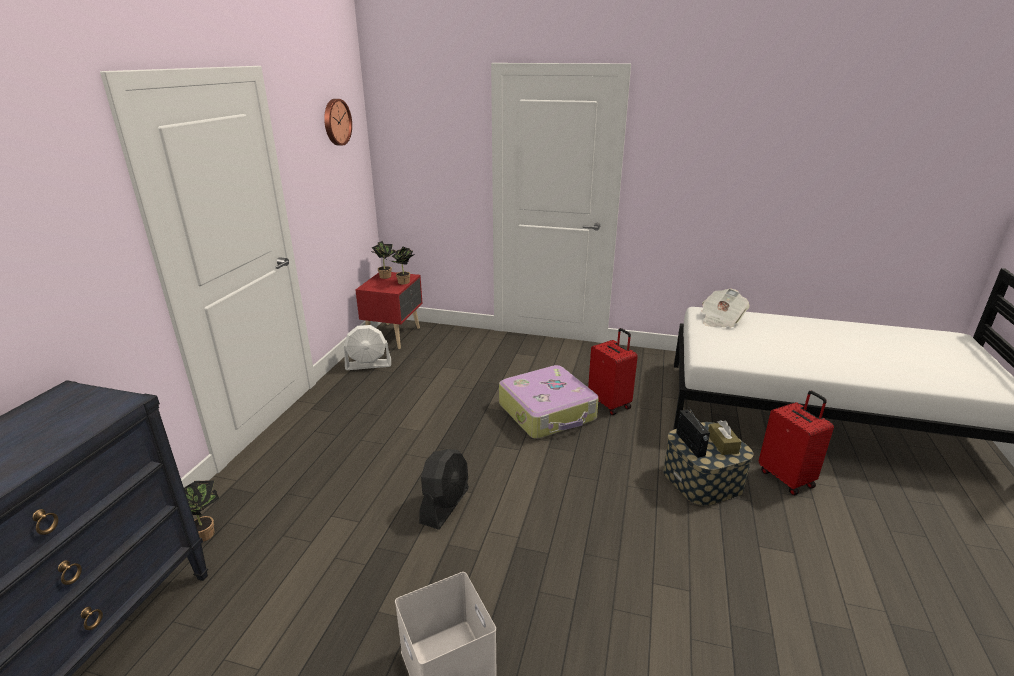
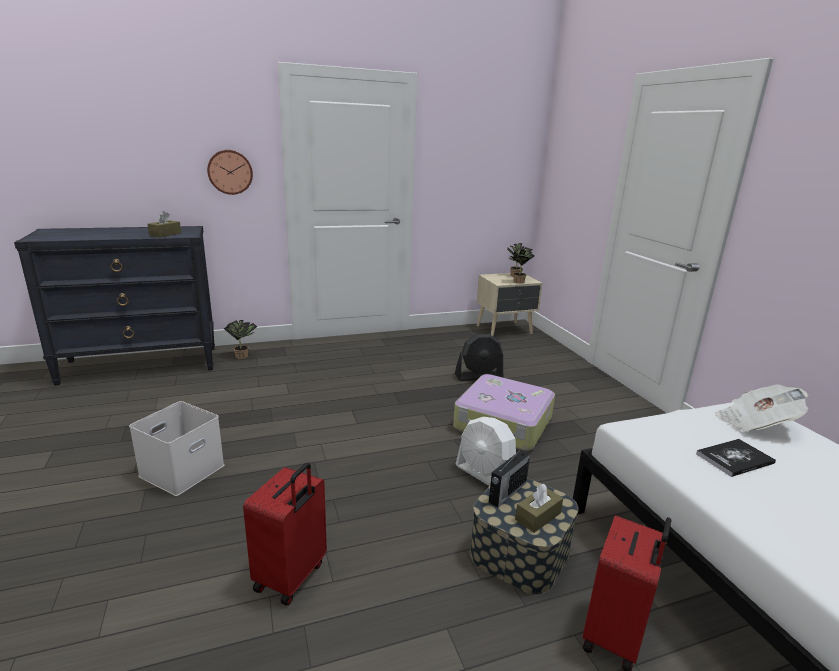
camera: 55 degrees right, 5 degrees down
wall clock [324,99,352,146] -> wall clock moved to [207,150,253,195]
white fan [344,325,391,370] -> white fan moved to [456,417,516,486]
red nightstand [355,272,422,349] -> beige nightstand [477,273,543,336]
black fan [419,449,469,530] -> black fan moved to [455,334,503,381]
red suitcase [588,328,638,415] -> red suitcase moved to [243,462,327,605]
none -> brown tissue box [147,211,181,237]
none -> book [696,439,776,477]

